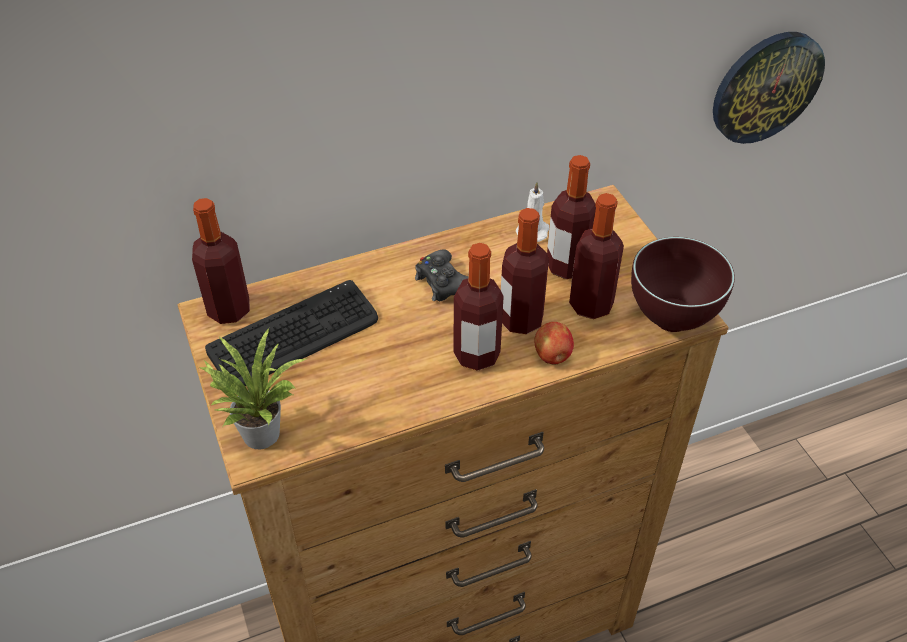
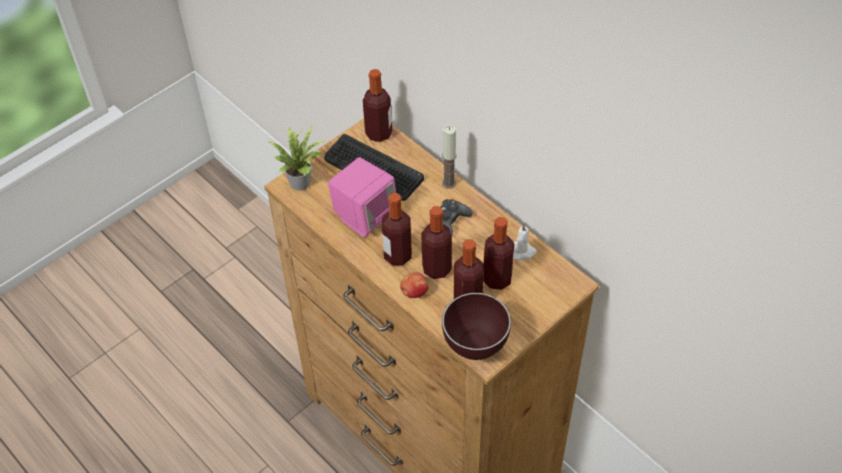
camera: 70 degrees right, 5 degrees up
wall clock [713,32,825,144] -> none
none -> pink speaker [328,157,396,237]
none -> candle [442,124,457,189]

